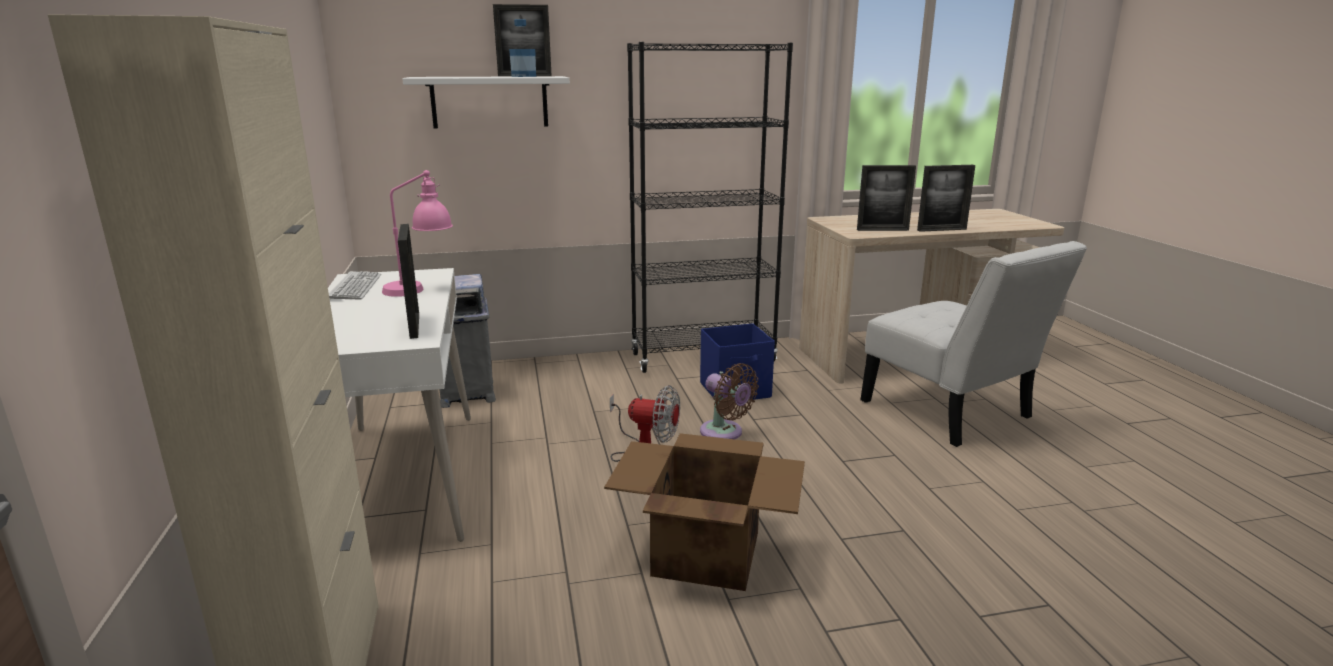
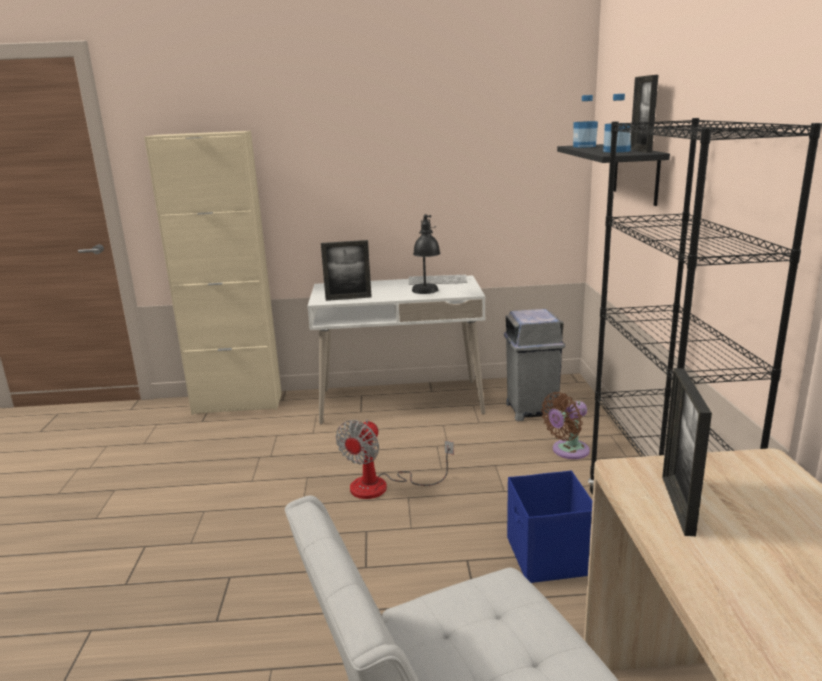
camera: 100 degrees right, 0 degrees up
pink table lamp [382,170,453,297] -> black table lamp [412,214,441,294]
white shelf [403,76,570,128] -> black shelf [557,144,670,206]
cardboard box [604,433,805,591] -> none
brown fan [700,363,759,439] -> brown fan moved to [541,392,590,459]
picture frame [917,165,975,232] -> none
none -> bottle [573,95,598,148]

